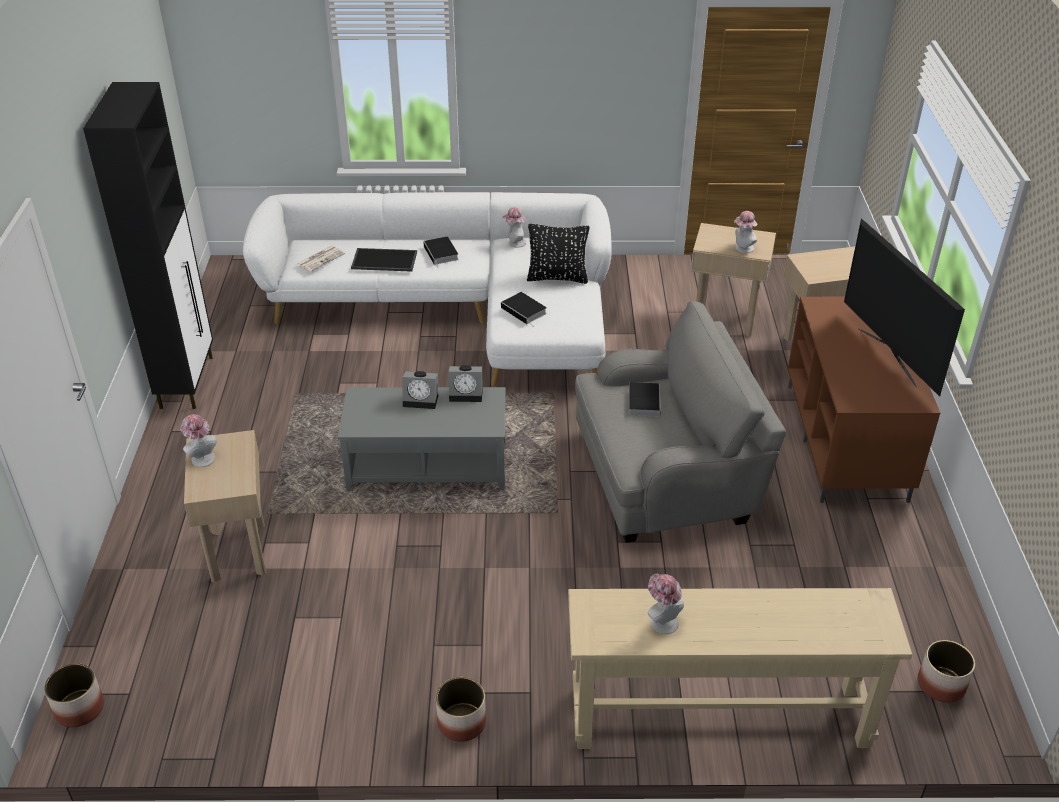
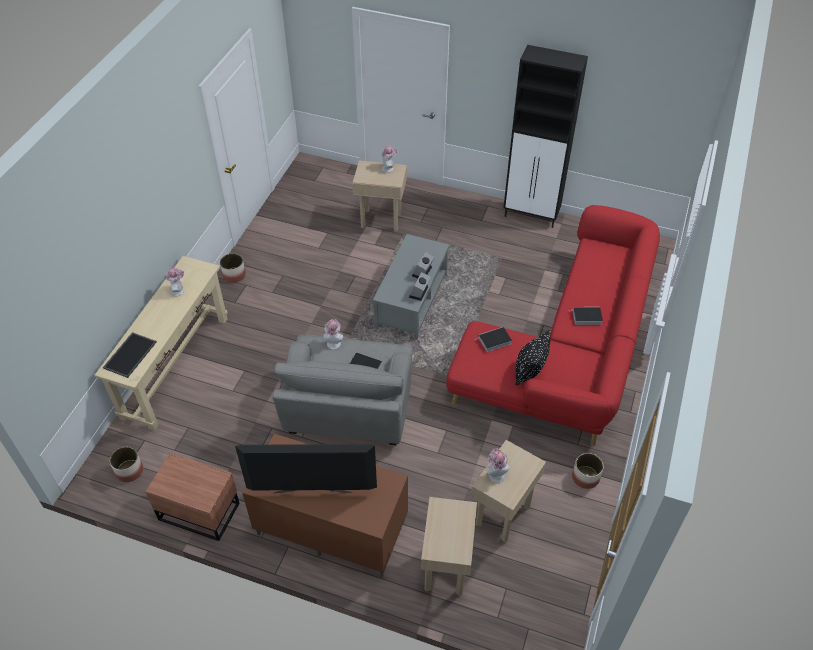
camera: 110 degrees right, 10 degrees up
planter [44,663,104,727] -> planter moved to [572,453,604,489]
white sofa [243,192,612,386] -> red sofa [446,205,660,446]
newspaper [296,246,345,272] -> none
tray [351,248,417,272] -> tray moved to [103,332,157,378]
hat [502,207,526,247] -> hat moved to [323,319,343,350]
none -> brown nightstand [145,453,239,541]

